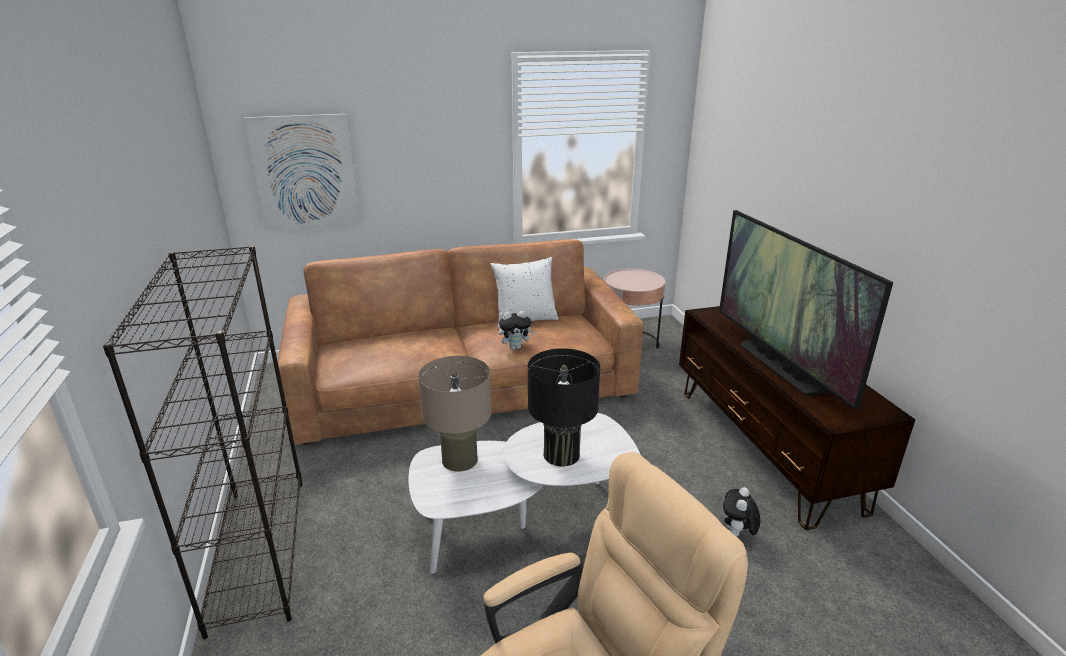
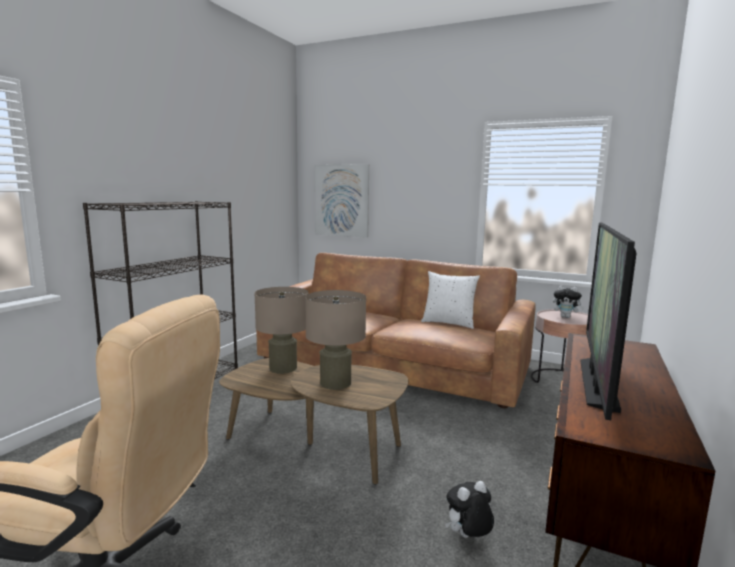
camera: 40 degrees right, 15 degrees down
white coffee table [408,413,640,574] -> brown coffee table [219,358,408,485]
plush toy [499,311,535,350] -> plush toy moved to [553,285,584,318]
black table lamp [528,348,600,467] -> beige table lamp [305,290,366,390]

